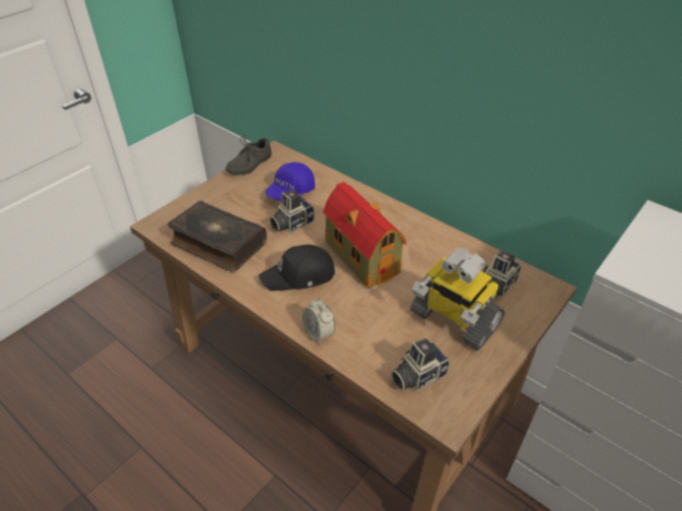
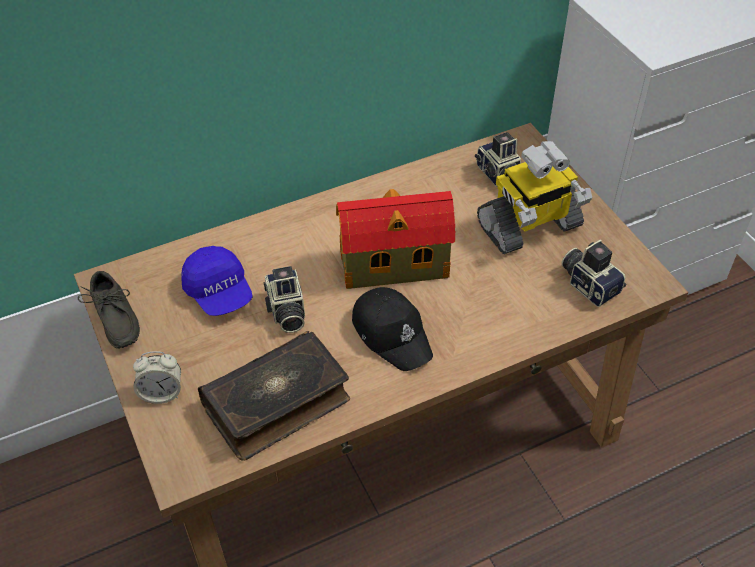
camera: 65 degrees left, 5 degrees up
black cap [259,244,335,291] -> black cap turned 45 degrees counterclockwise [352,287,433,371]
alarm clock [303,298,335,345] -> alarm clock moved to [133,351,181,404]
camera [391,338,450,391] -> camera turned 150 degrees clockwise [561,239,626,307]

